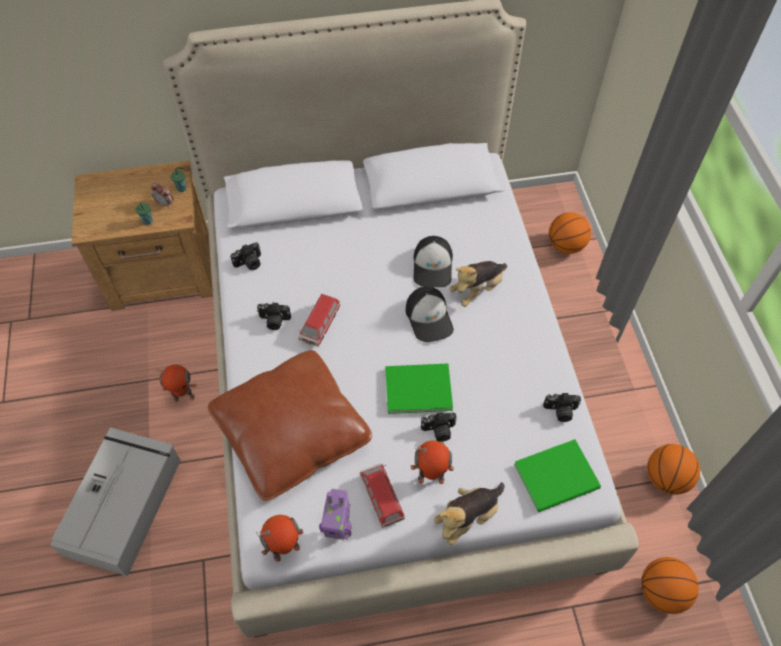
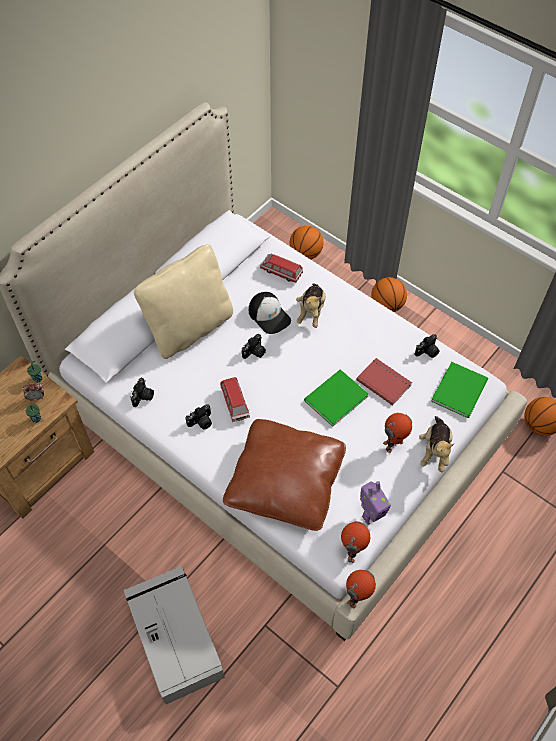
camera: 40 degrees left, 0 degrees up
toy robot [156,364,197,402] -> toy robot moved to [346,570,376,608]
toy car [359,463,405,528] -> toy car moved to [260,253,303,283]
cap [406,287,454,342] -> none
camera [421,412,457,442] -> camera moved to [242,334,266,359]
basketball [647,444,700,495] -> basketball moved to [371,277,407,312]
none -> beige pillow [134,244,233,359]
none -> red book [356,358,412,406]

